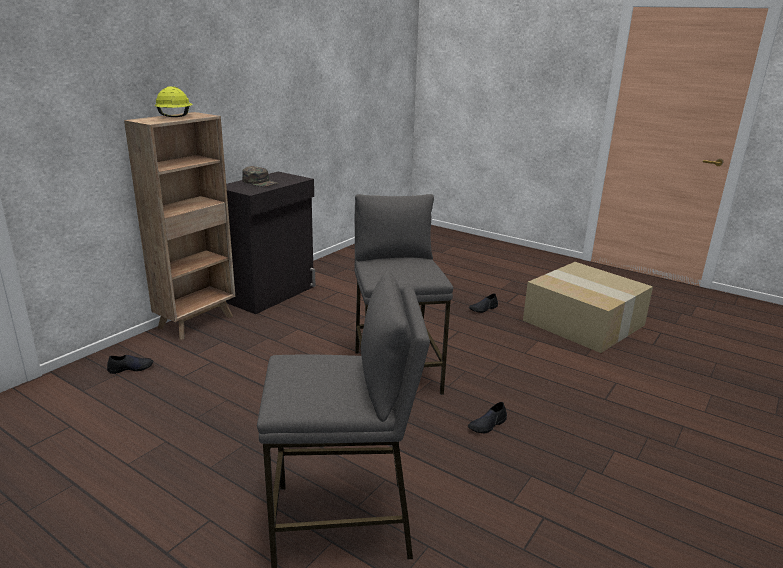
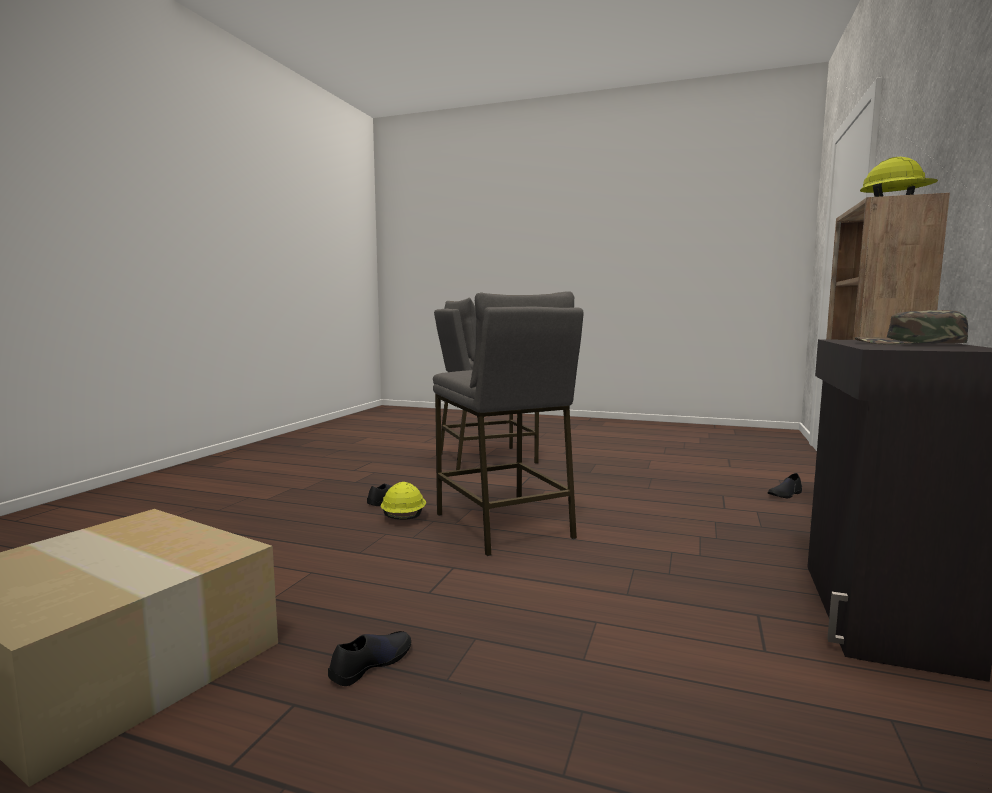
camera: 165 degrees right, 15 degrees down
none -> yellow hard hat [381,482,426,520]

